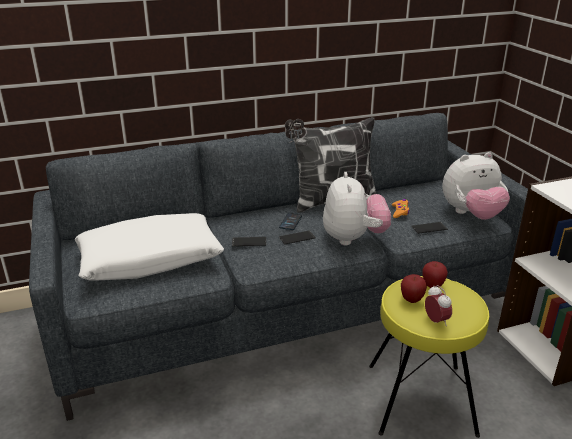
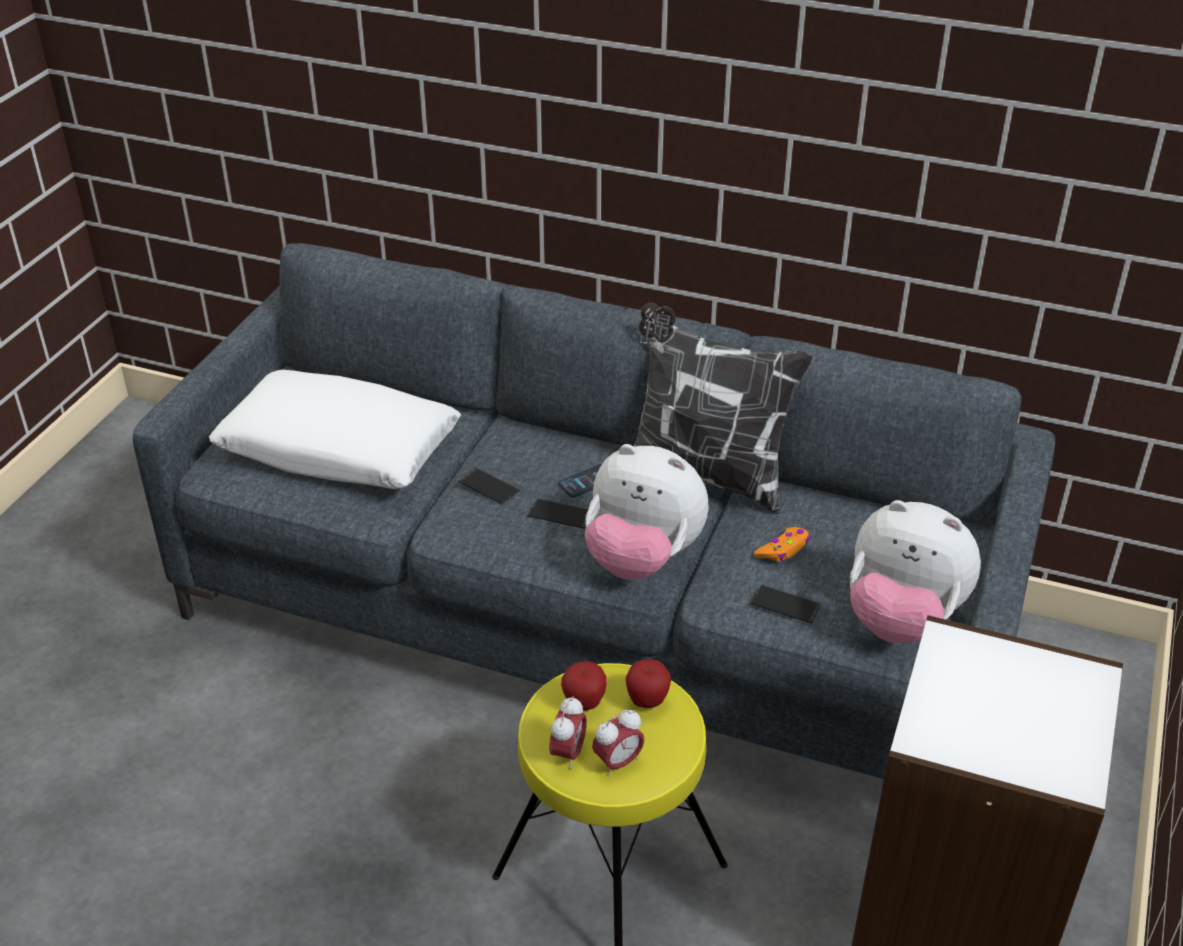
camera: 40 degrees right, 10 degrees up
plush toy [323,172,391,245] -> plush toy turned 75 degrees clockwise [585,444,709,580]
none -> alarm clock [592,710,645,776]

